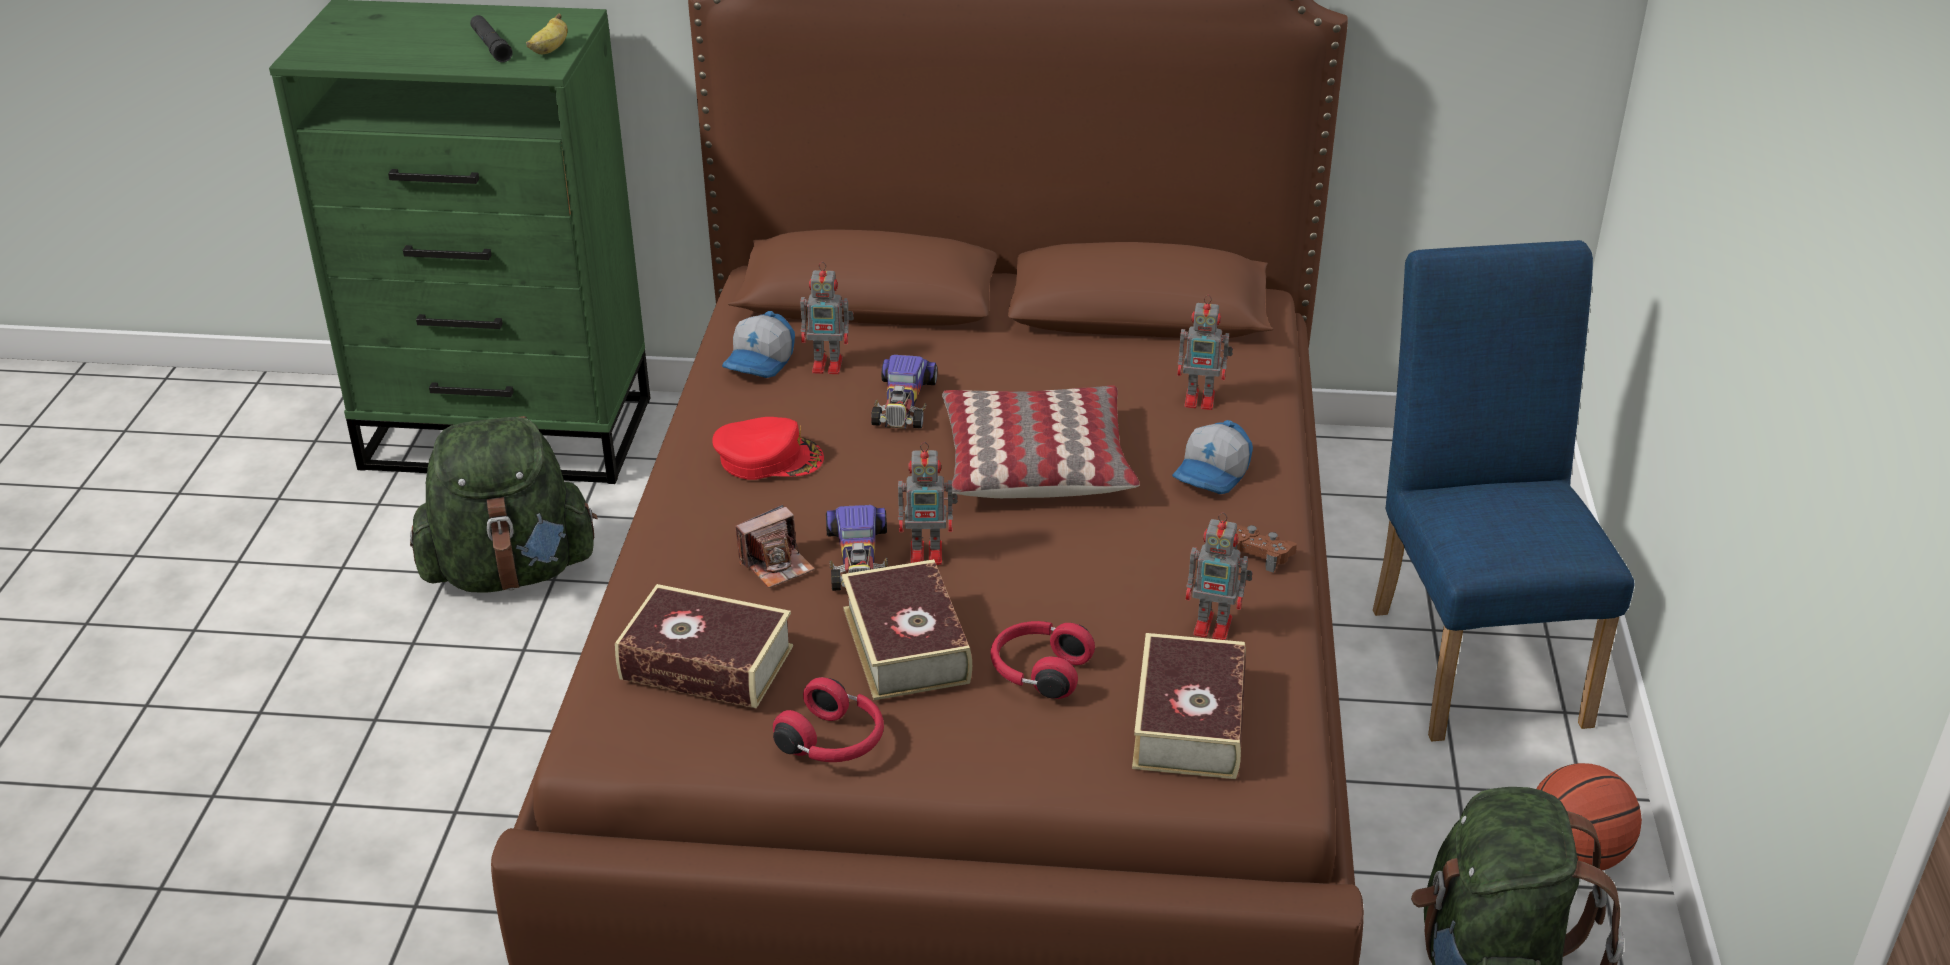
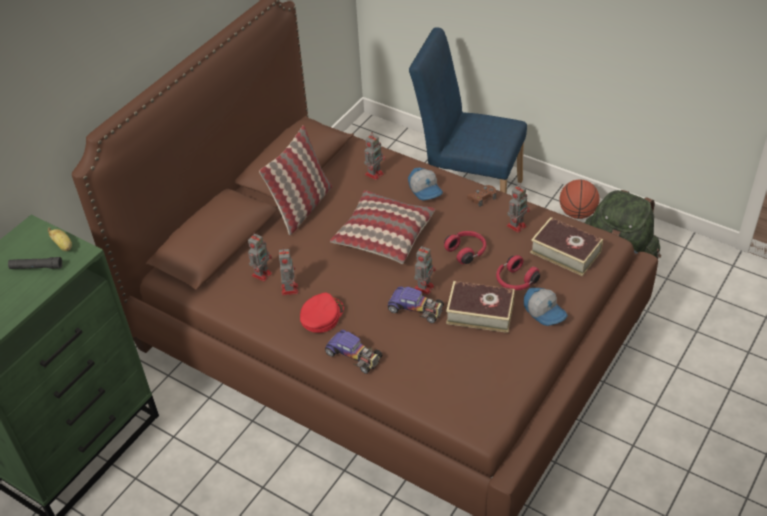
camera: 60 degrees left, 10 degrees up
green backpack [410,416,598,593] -> none
book [615,584,793,708] -> none
cap [722,311,795,378] -> cap moved to [524,288,568,326]
camera [735,505,815,588] -> none
red headphones [773,677,884,762] -> red headphones moved to [444,231,487,264]
toy car [871,355,937,429] -> toy car moved to [325,330,383,374]
none -> pillow [259,125,332,235]
none -> toy robot [279,247,298,295]

